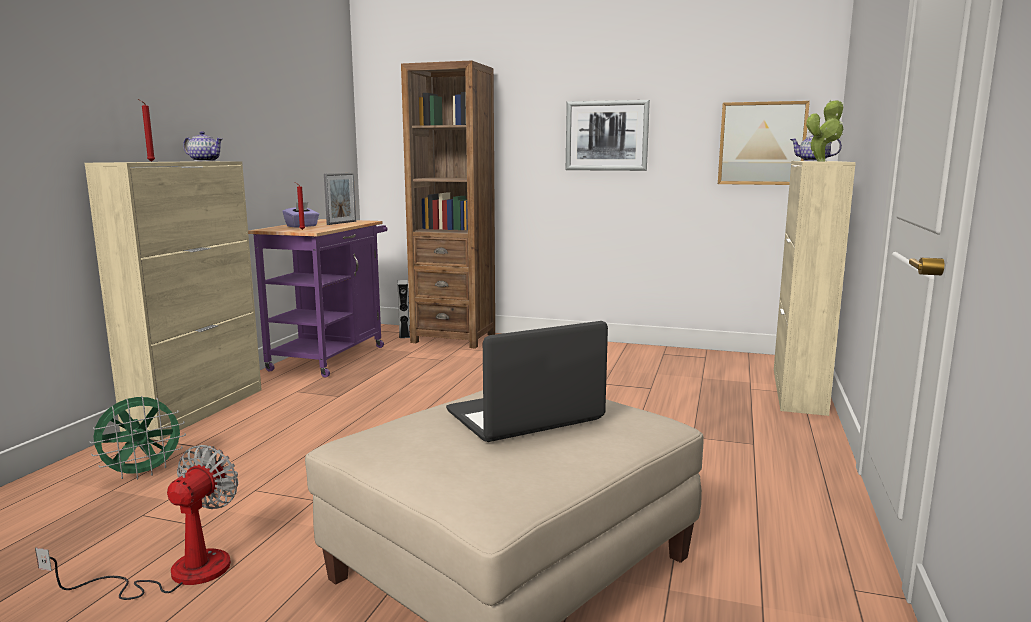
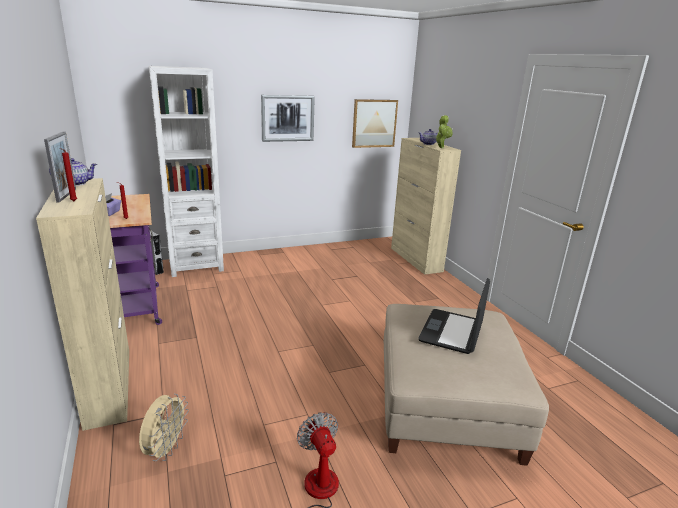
camera: 40 degrees left, 10 degrees up
green fan [89,396,186,480] -> beige fan [139,394,189,461]
picture frame [324,173,356,225] -> picture frame moved to [44,131,76,203]
brown bookcase [401,60,495,349] -> white bookcase [149,66,224,277]

